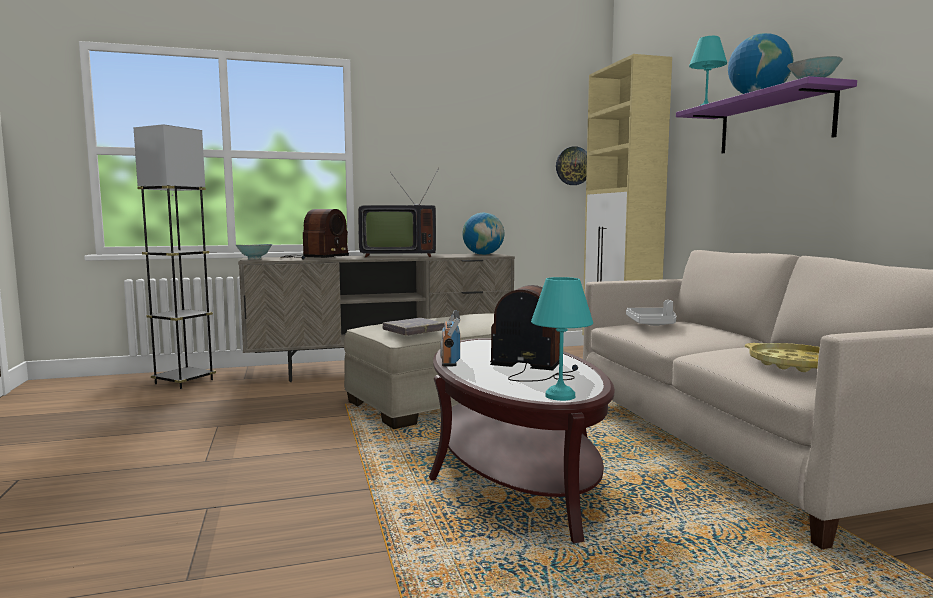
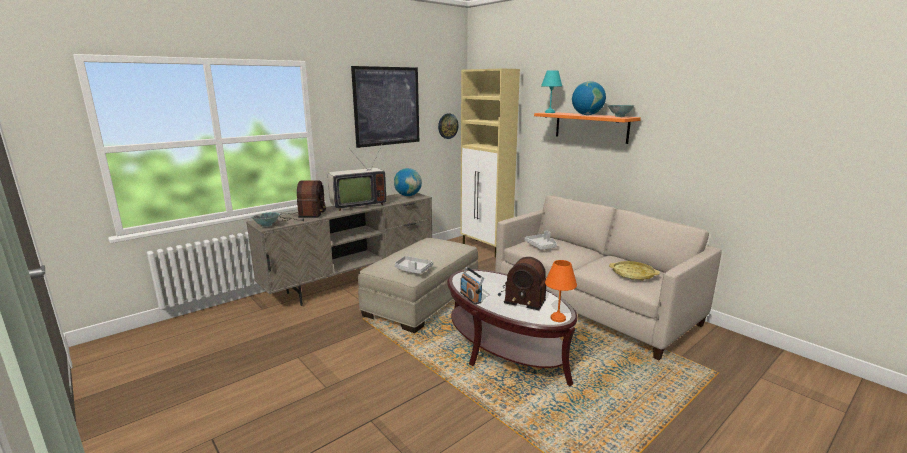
camera: 25 degrees left, 10 degrees up
grey floor lamp [133,124,216,389] -> none
grey book [383,318,444,336] -> grey tray [395,256,433,274]
radio [490,285,578,382] -> radio turned 150 degrees counterclockwise [498,257,546,310]
turquoise table lamp [531,277,593,401] -> orange table lamp [545,260,577,322]
purple shelf [676,76,857,153] -> orange shelf [534,112,641,144]
none -> picture [351,66,419,148]

